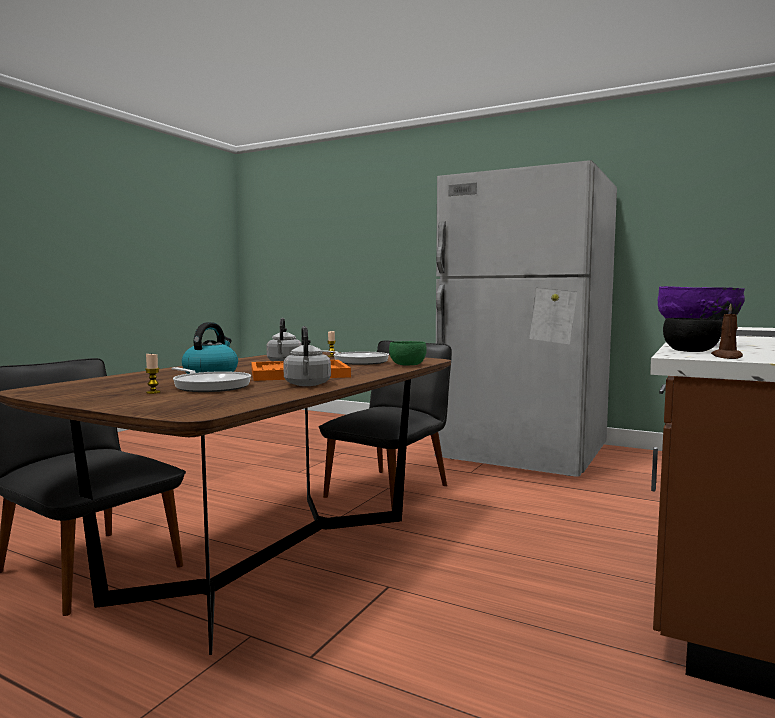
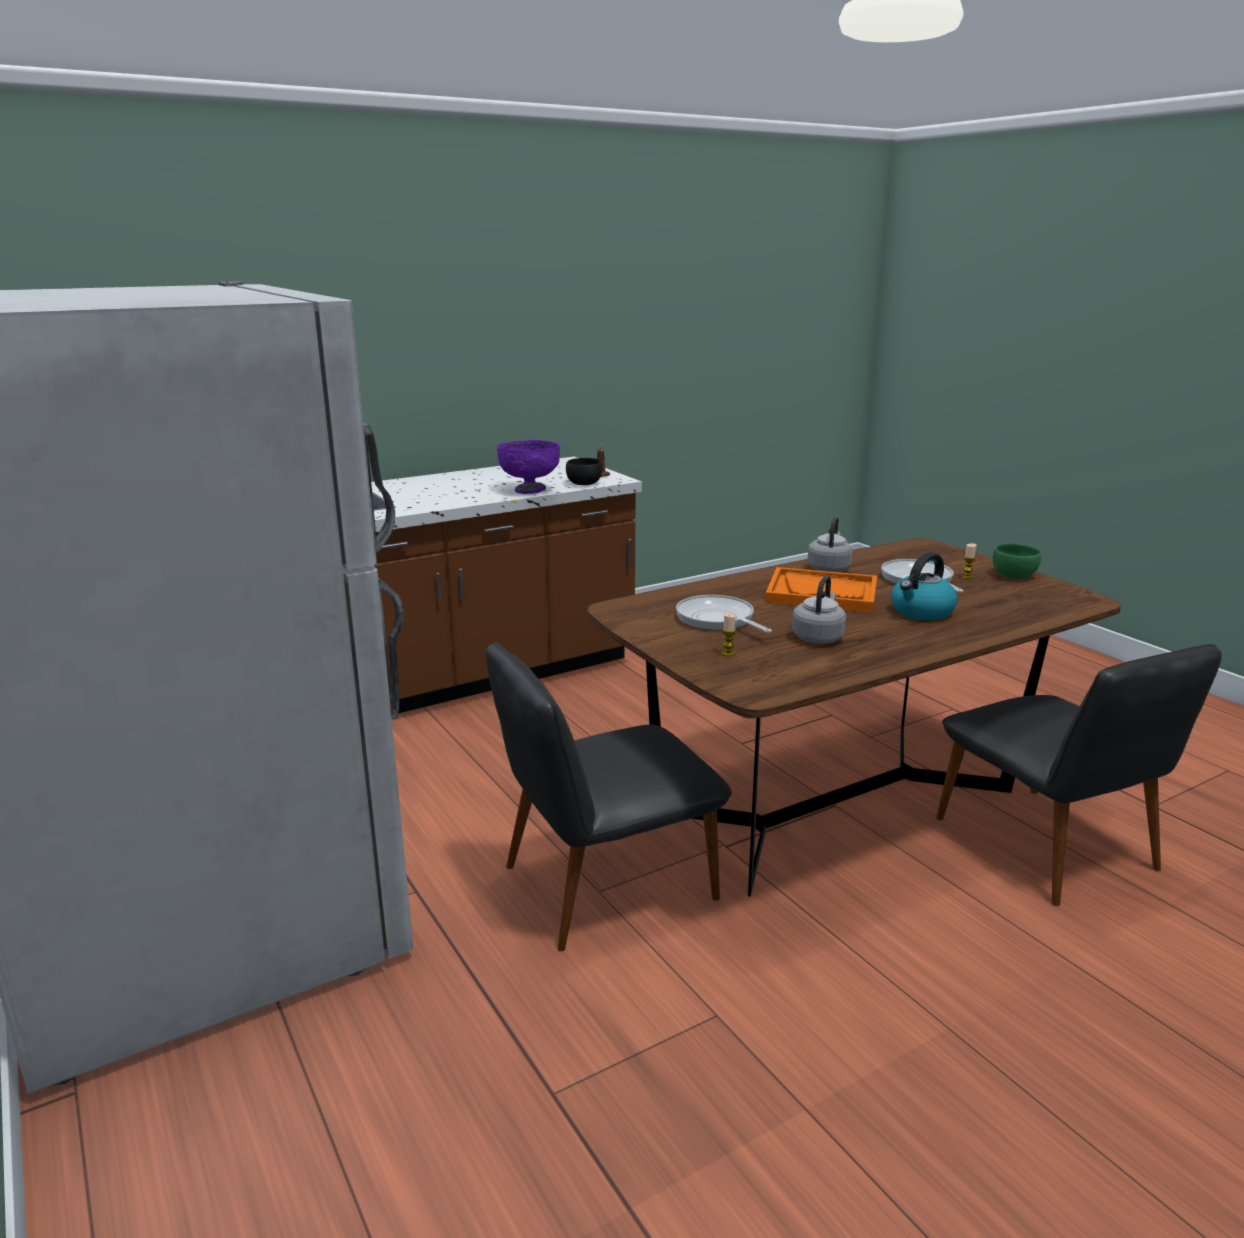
camera: 150 degrees left, 15 degrees up
green bowl [389,341,427,366] -> green bowl moved to [993,544,1041,579]

